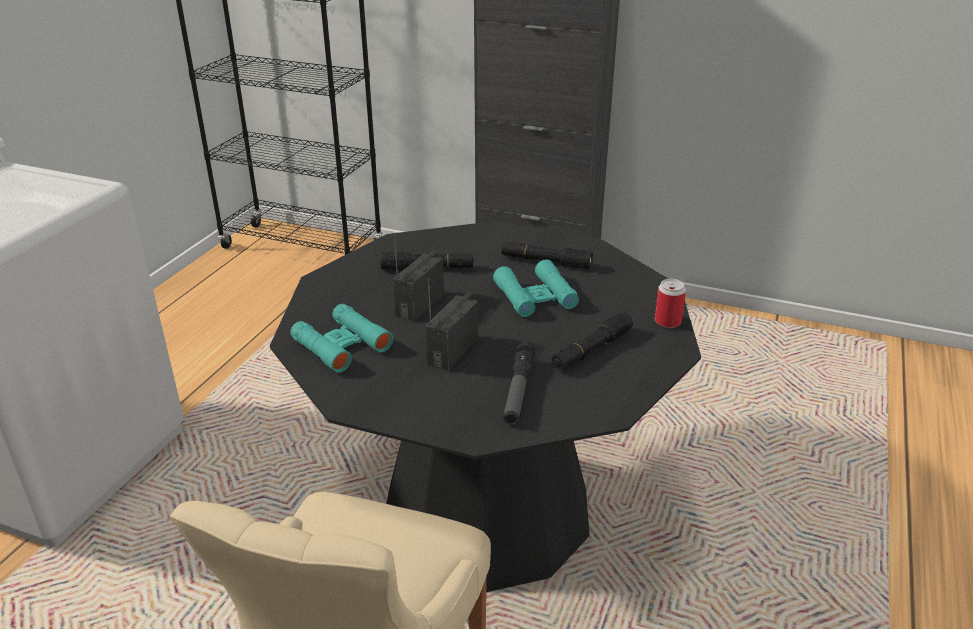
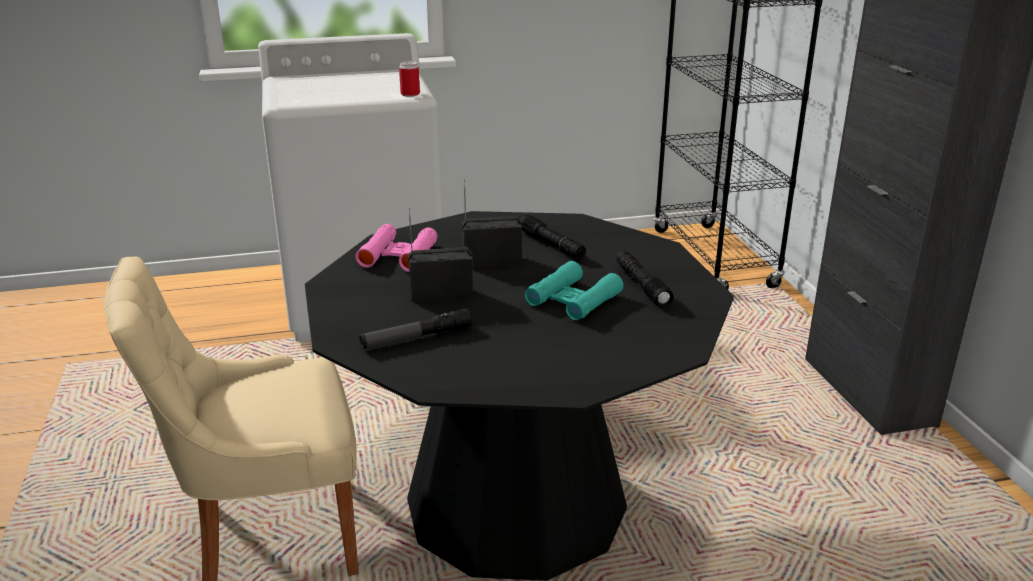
camera: 55 degrees right, 5 degrees down
turquoise binoculars [290,304,393,373] -> pink binoculars [355,224,437,272]
black flashlight [552,313,633,370] -> none
can [655,279,686,328] -> can moved to [399,61,420,97]

